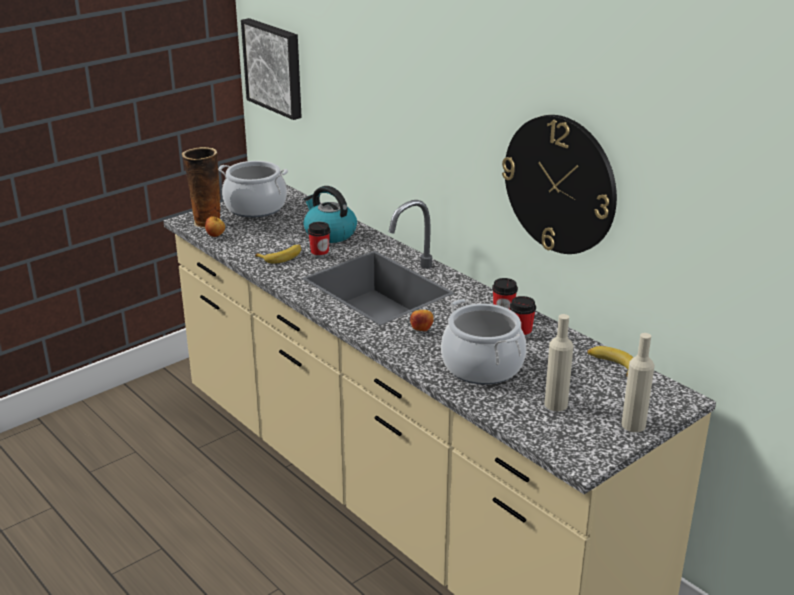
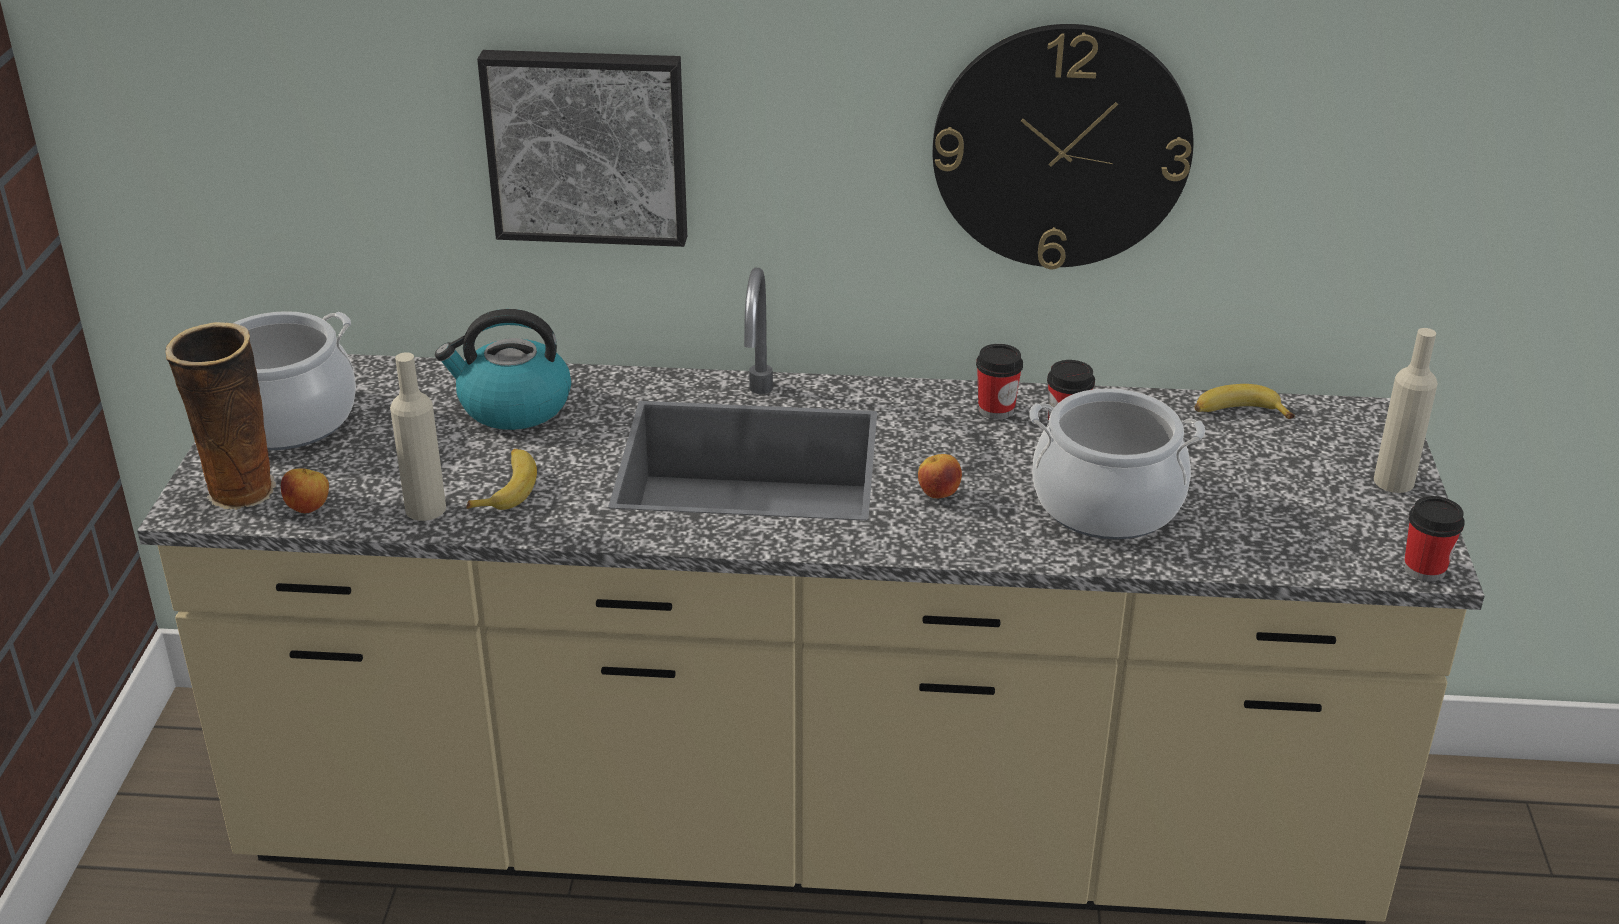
camera: 45 degrees left, 5 degrees up
picture [241,18,302,120] -> picture moved to [477,50,687,247]
cup [308,222,330,258] -> cup moved to [1404,496,1465,582]
beige bottle [544,314,574,411] -> beige bottle moved to [390,352,446,521]

